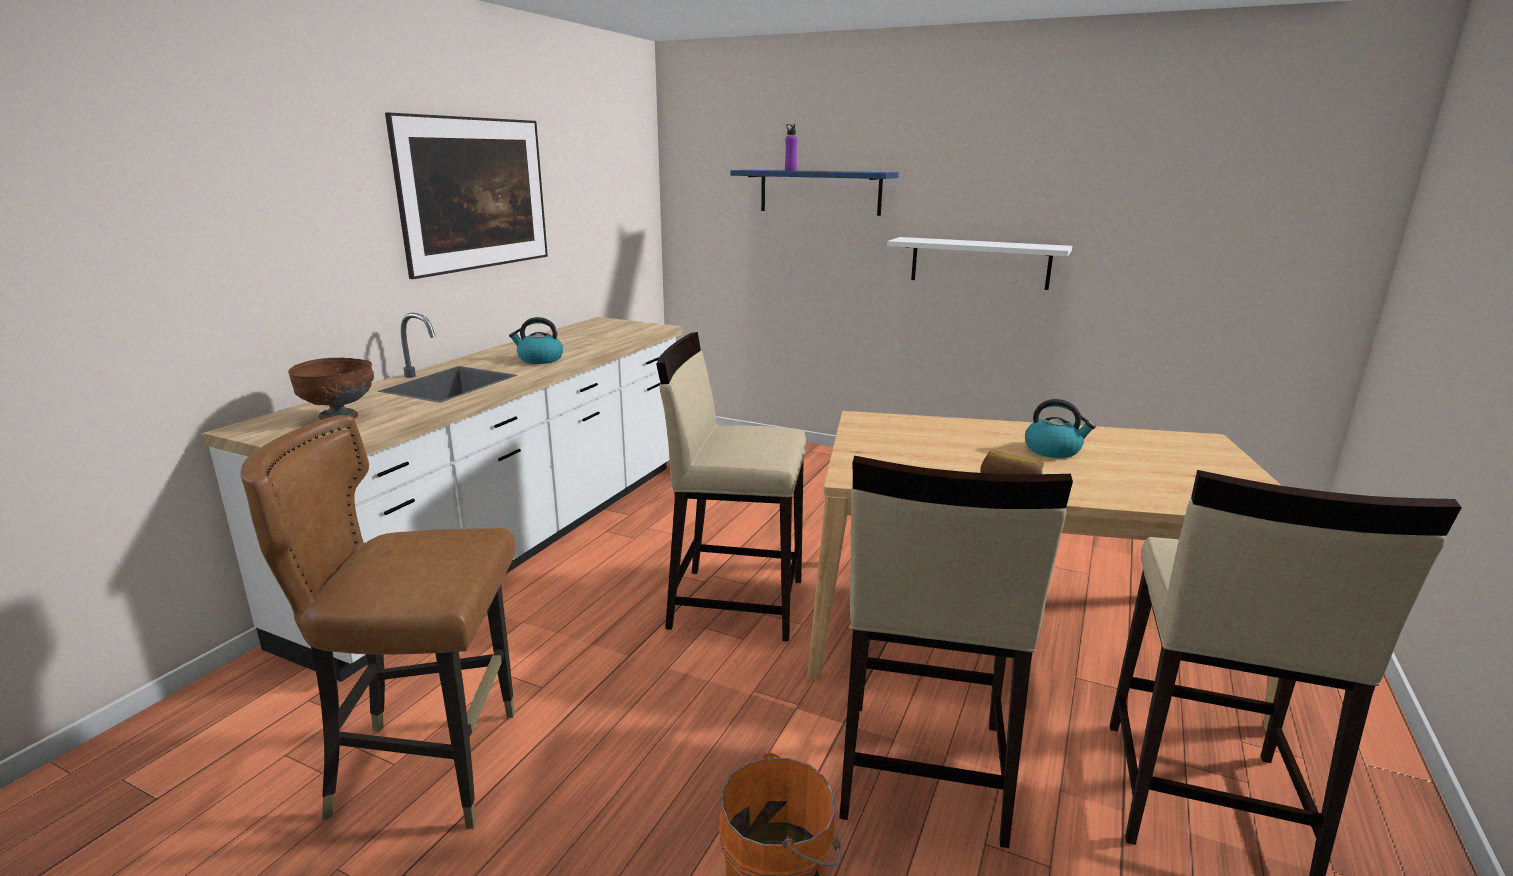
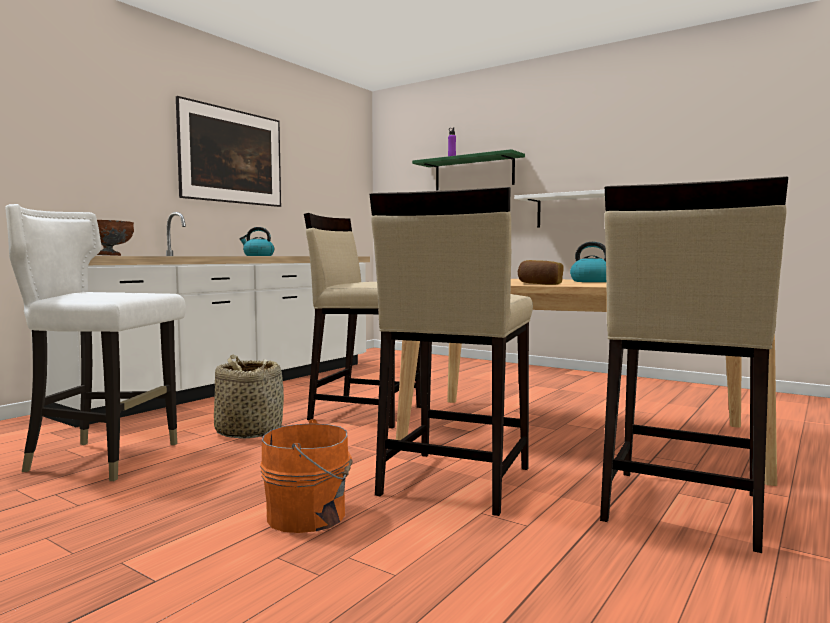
camera: 10 degrees right, 15 degrees down
brown chair [240,415,515,829] -> white chair [5,204,186,481]
blue shelf [731,170,899,216] -> green shelf [412,149,525,191]
none -> basket [214,355,284,438]

